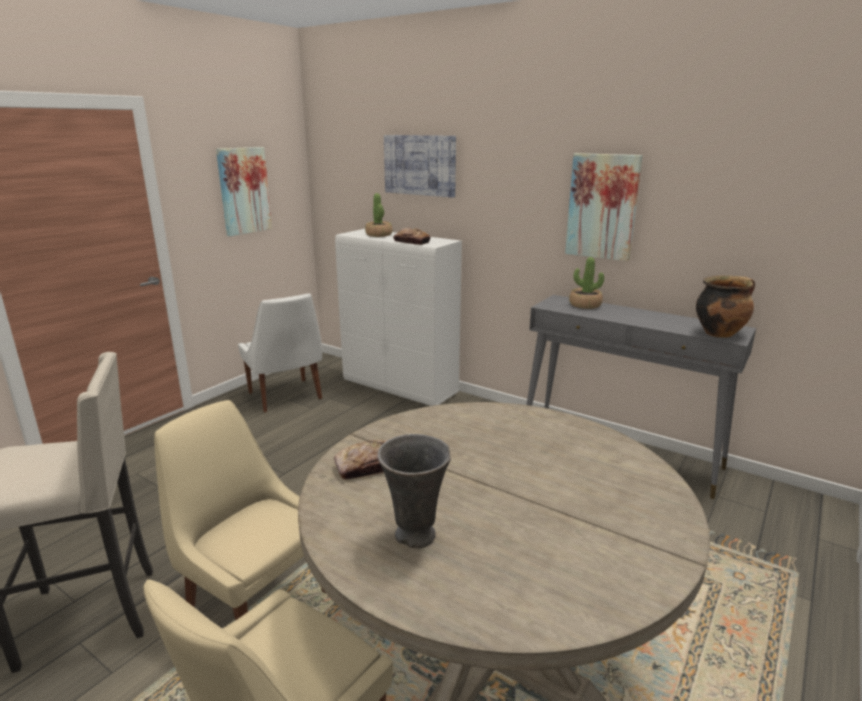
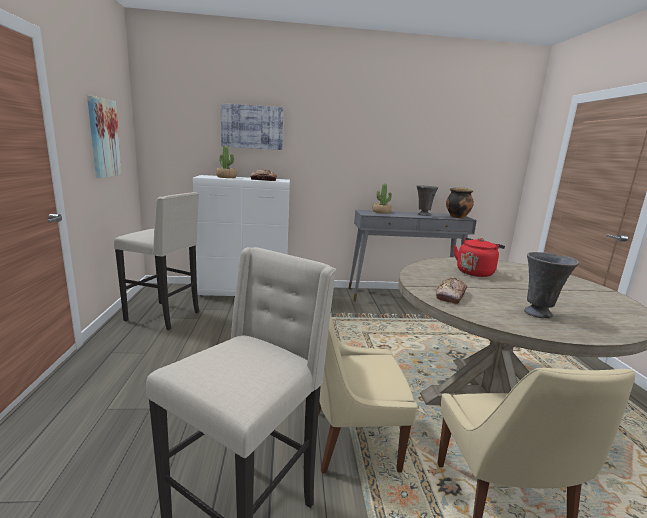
camera: 40 degrees left, 5 degrees down
white chair [238,293,322,413] -> beige stool [114,192,199,330]
picture [565,153,643,261] -> none
none -> grey vase [417,185,438,216]
none -> red kettle [453,237,505,277]

